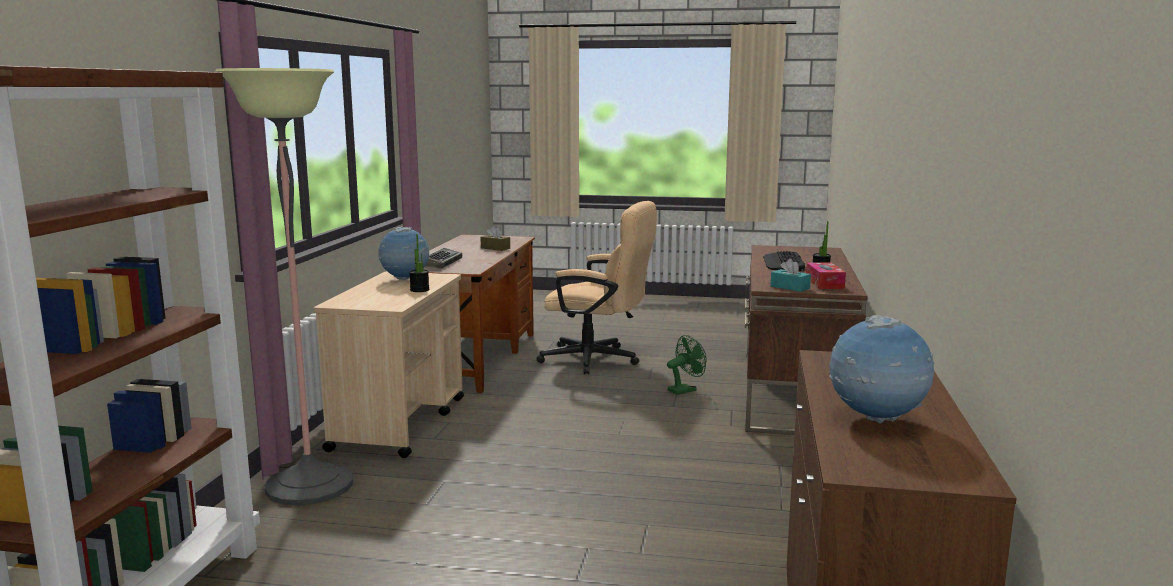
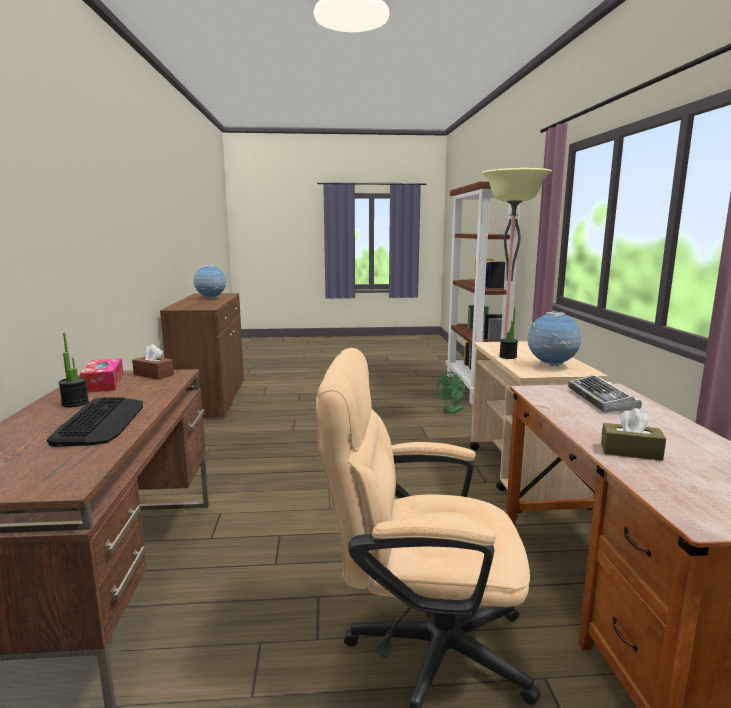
camera: 165 degrees right, 0 degrees up
green fan [667,335,707,395] -> green fan moved to [437,372,465,414]
turquoise tissue box [771,259,811,292] -> brown tissue box [132,344,174,380]

